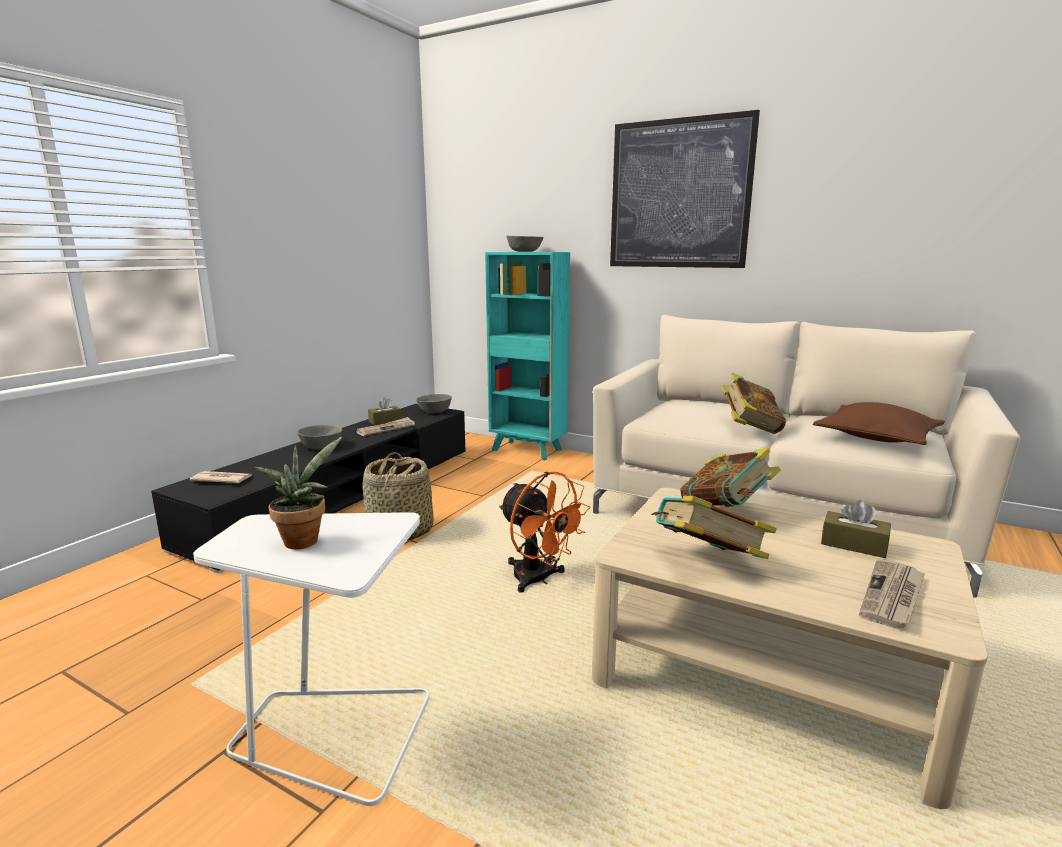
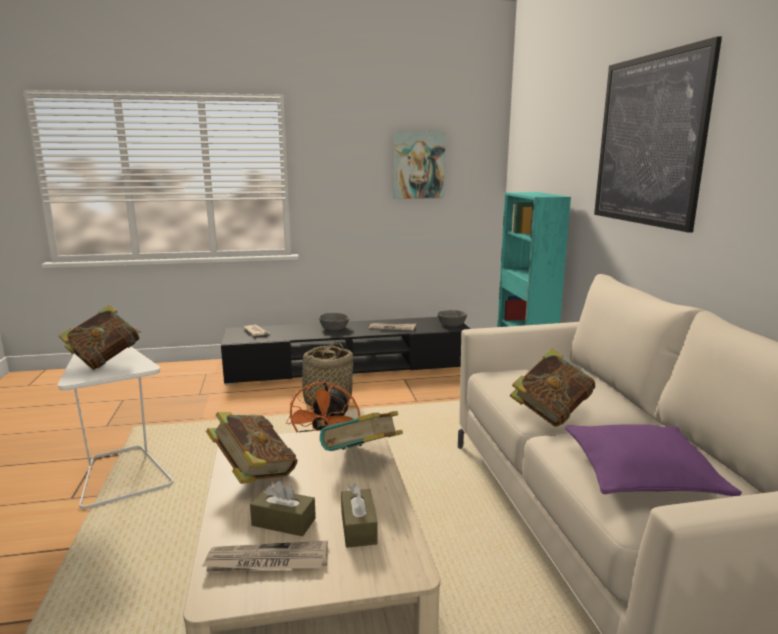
camera: 50 degrees right, 0 degrees up
potted plant [255,437,342,549] -> book [59,305,141,370]
brown tissue box [368,397,402,425] -> brown tissue box moved to [250,481,316,536]
grey bowl [506,236,543,252] -> none
brown pillow [813,402,945,445] -> purple pillow [565,424,742,496]
none -> picture [393,131,446,199]

